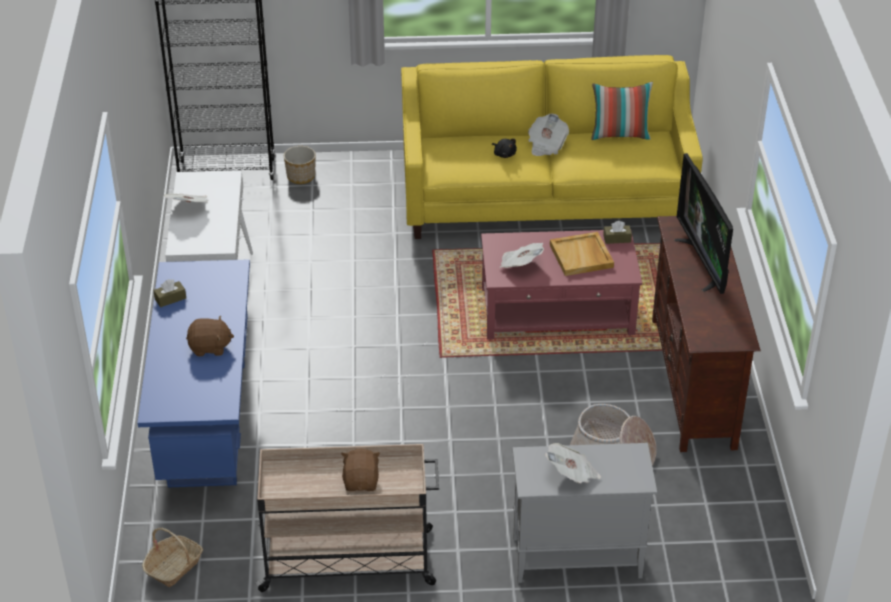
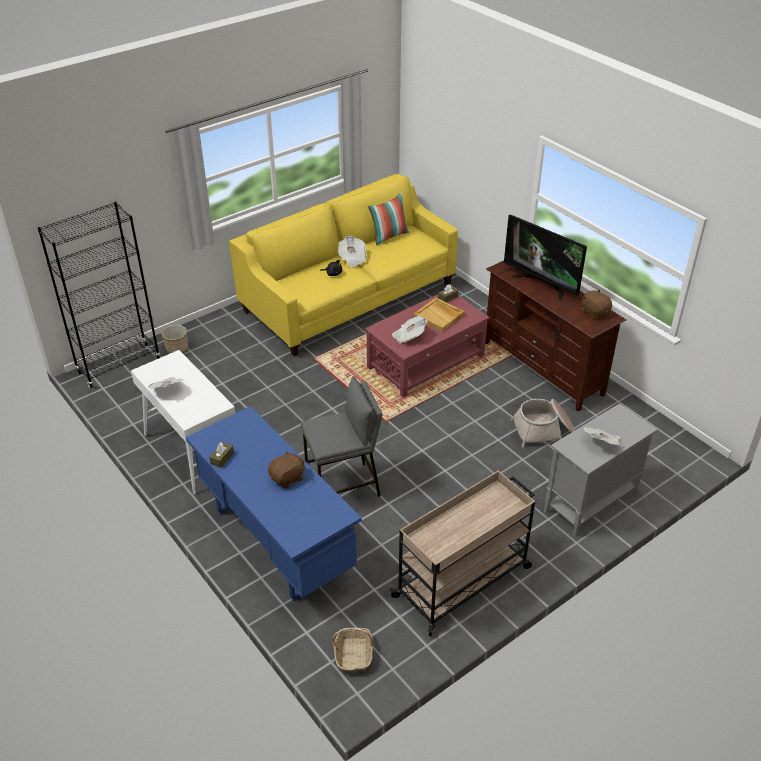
camera: 35 degrees left, 0 degrees up
brown plush toy [341,449,380,491] -> brown plush toy moved to [582,289,612,319]
none -> grey stool [301,376,382,497]

